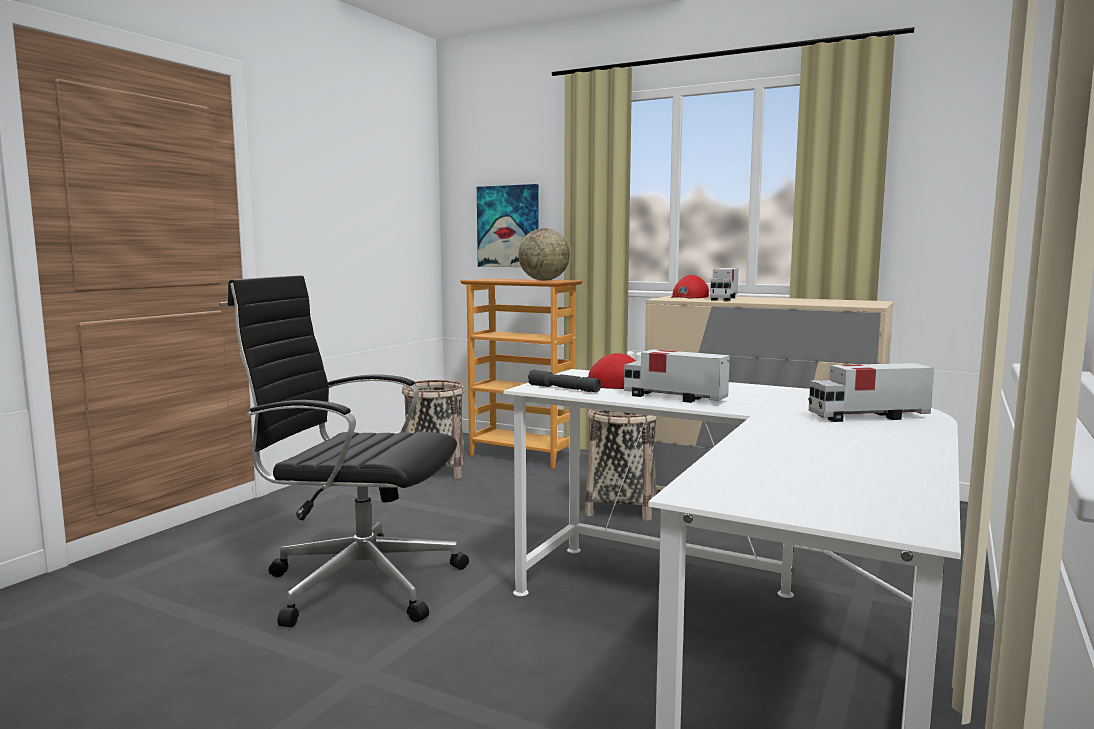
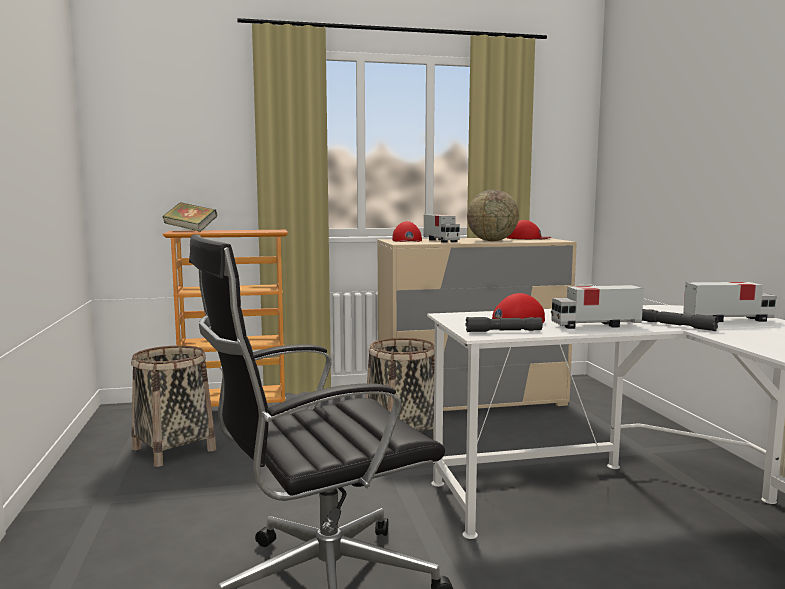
camera: 40 degrees left, 0 degrees up
picture [477,184,538,267] -> none
globe [518,228,570,281] -> globe moved to [467,190,519,241]
toy truck [808,363,934,422] -> toy truck turned 135 degrees counterclockwise [683,282,776,322]
none -> book [162,202,217,232]
none -> red cap [506,220,551,239]
none -> grey flashlight [642,309,719,331]

